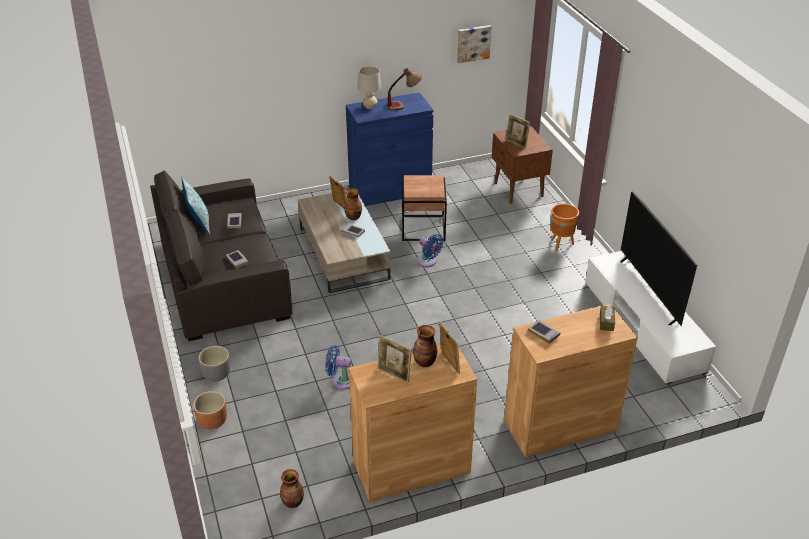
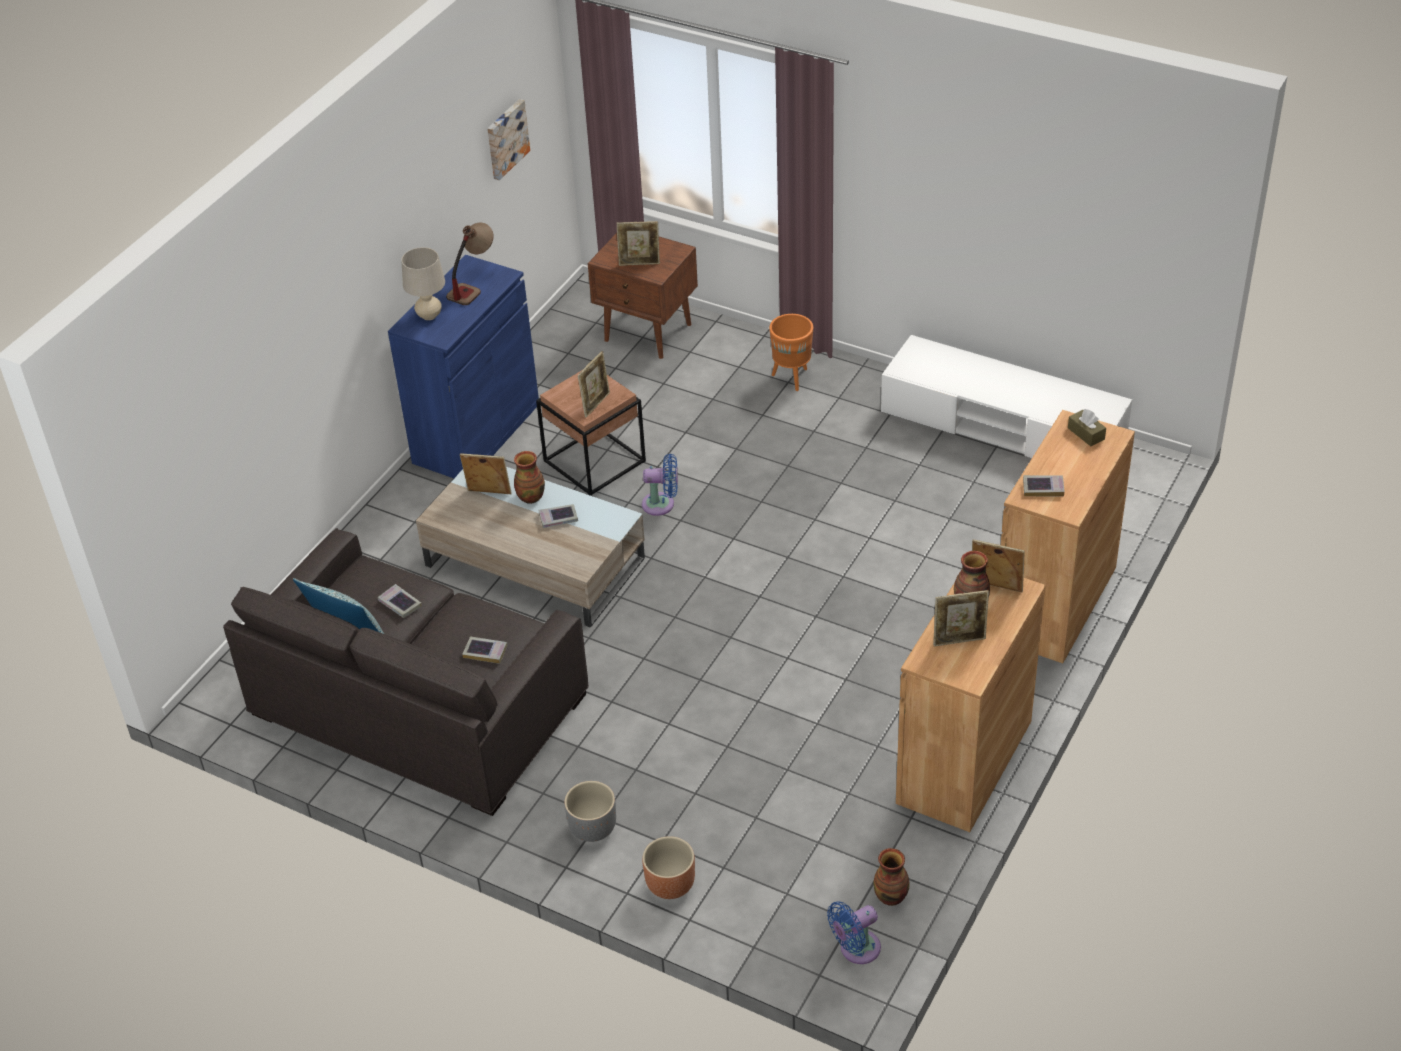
camera: 40 degrees left, 5 degrees up
blue fan [325,345,352,390] -> blue fan moved to [827,901,881,964]
television [620,191,697,326] -> none
none -> picture frame [578,351,610,418]

